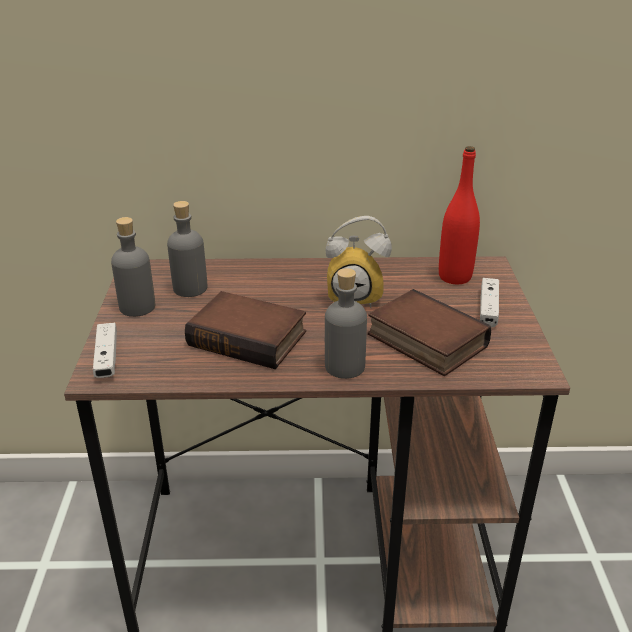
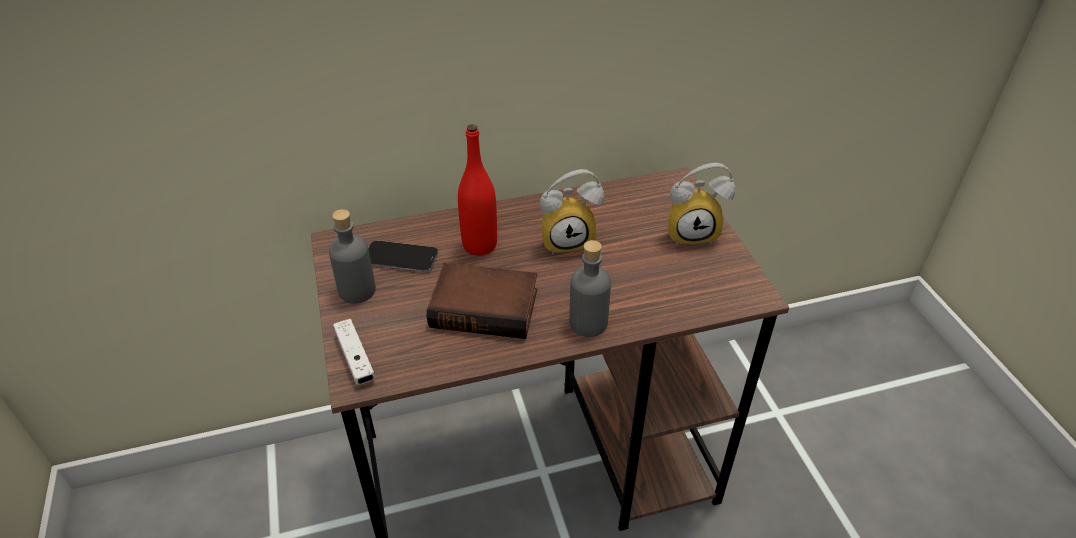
camera: 15 degrees left, 10 degrees up
grey bottle [167,201,208,297] -> phone [368,241,438,272]
book [368,289,491,376] -> none
red bottle [439,146,480,284] -> red bottle moved to [458,124,497,256]
white game controller [480,278,499,327] -> alarm clock [668,163,736,246]

